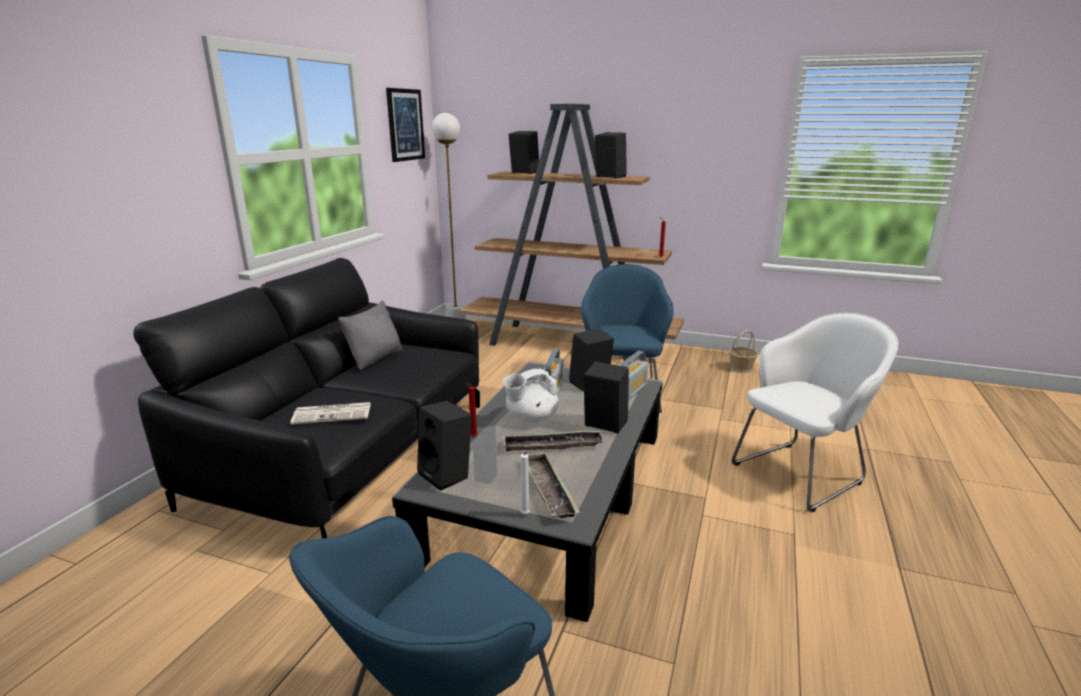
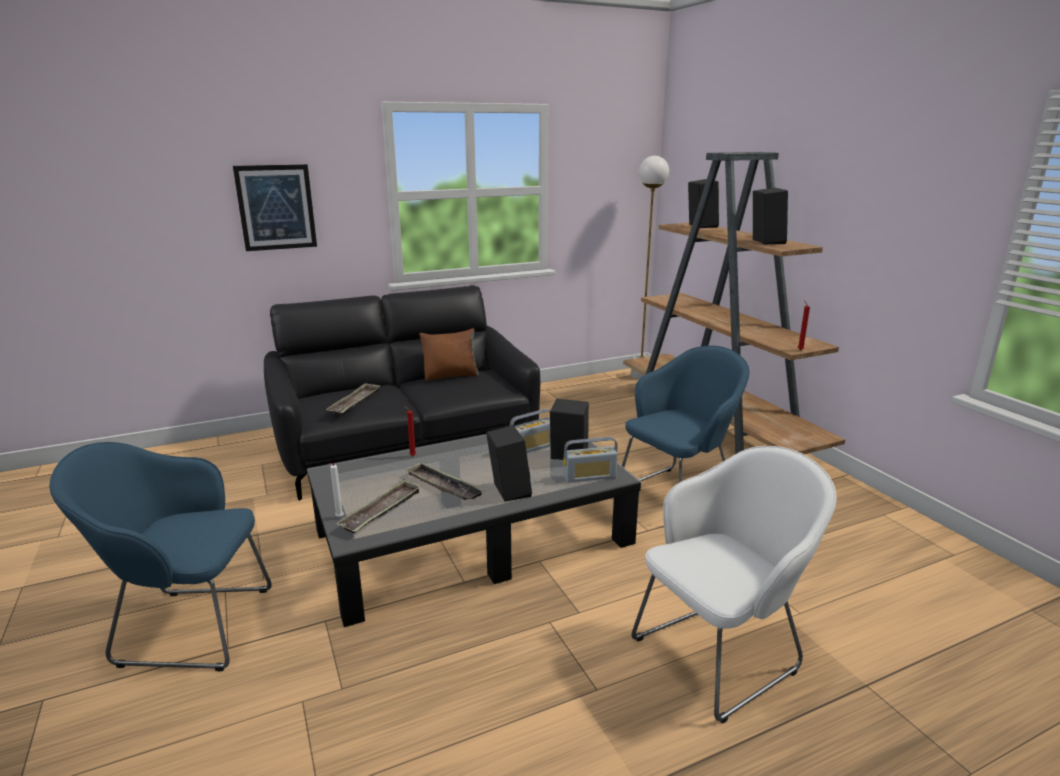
camera: 45 degrees right, 0 degrees up
newspaper [290,402,371,425] -> tray [326,383,381,415]
grey pillow [338,301,403,370] -> brown pillow [419,328,479,381]
picture [386,88,425,162] -> picture moved to [233,164,317,251]
black speaker [417,401,472,491] -> none
white teapot [503,368,559,422] -> none
basket [729,330,758,373] -> none
white armchair [732,313,898,512] -> white armchair turned 45 degrees counterclockwise [631,446,837,723]

